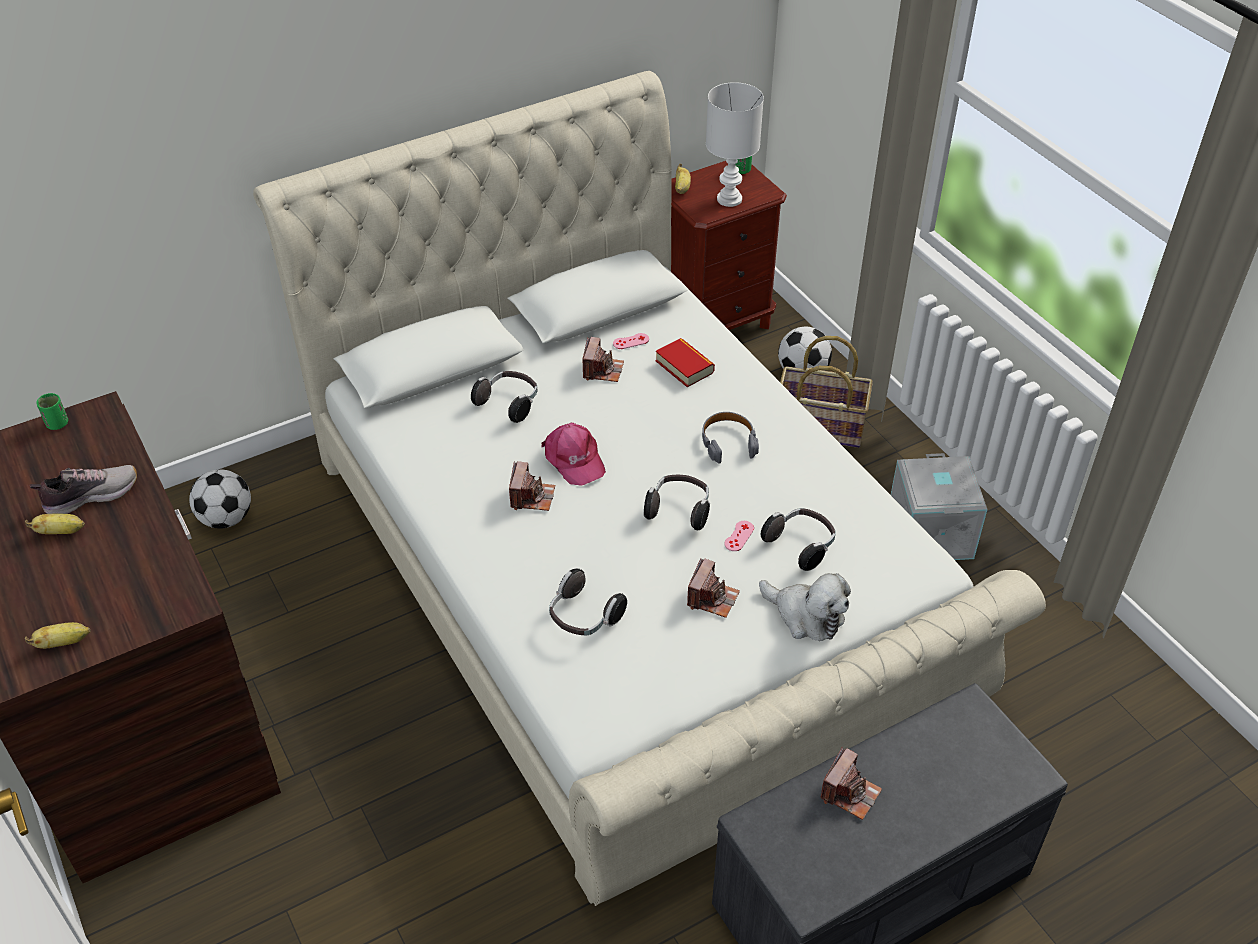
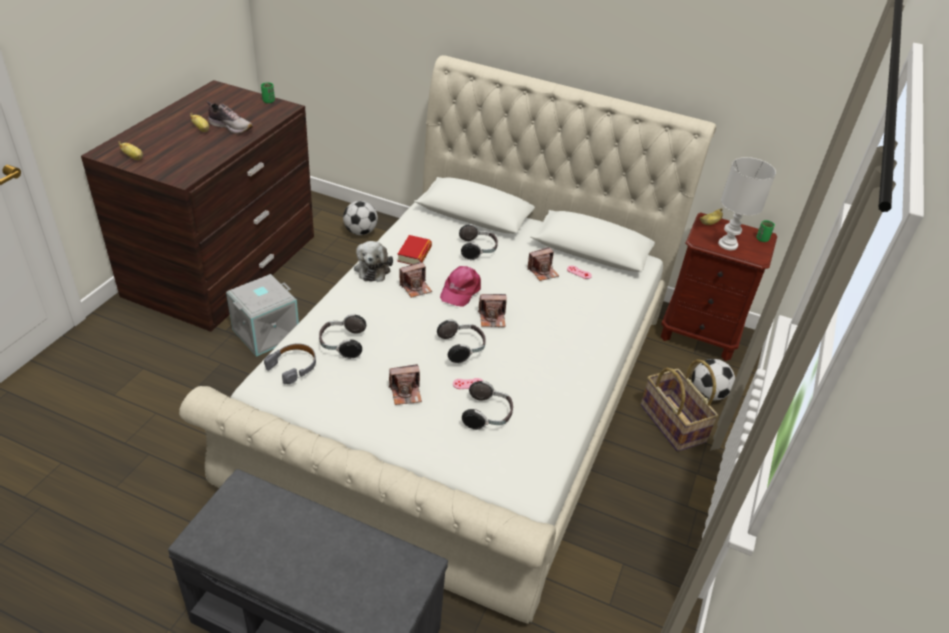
camera: 50 degrees right, 5 degrees down
book [656,338,715,387] -> book moved to [397,235,432,265]
grey headphones [702,412,759,464] -> grey headphones moved to [264,343,316,384]
plush toy [759,573,851,641] -> plush toy moved to [354,241,393,282]
camera [820,747,882,820] -> camera moved to [478,294,507,327]
grey storage box [891,453,987,560] -> grey storage box moved to [226,274,299,357]

